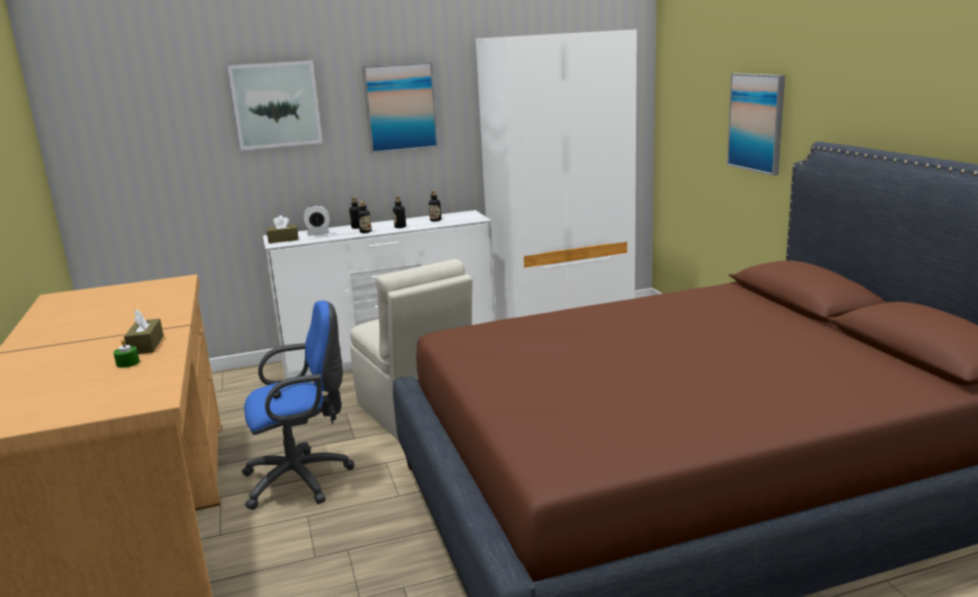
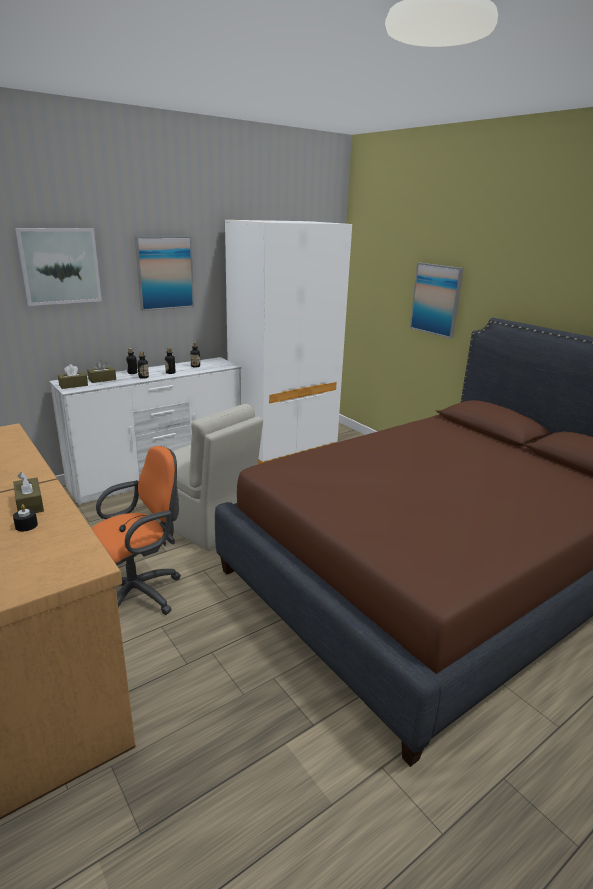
camera: 20 degrees left, 5 degrees up
green candle [113,339,140,368] -> black candle [13,504,38,531]
blue office chair [242,301,355,510] -> orange office chair [92,446,181,615]
alarm clock [303,205,331,236] -> brown tissue box [87,360,116,383]

